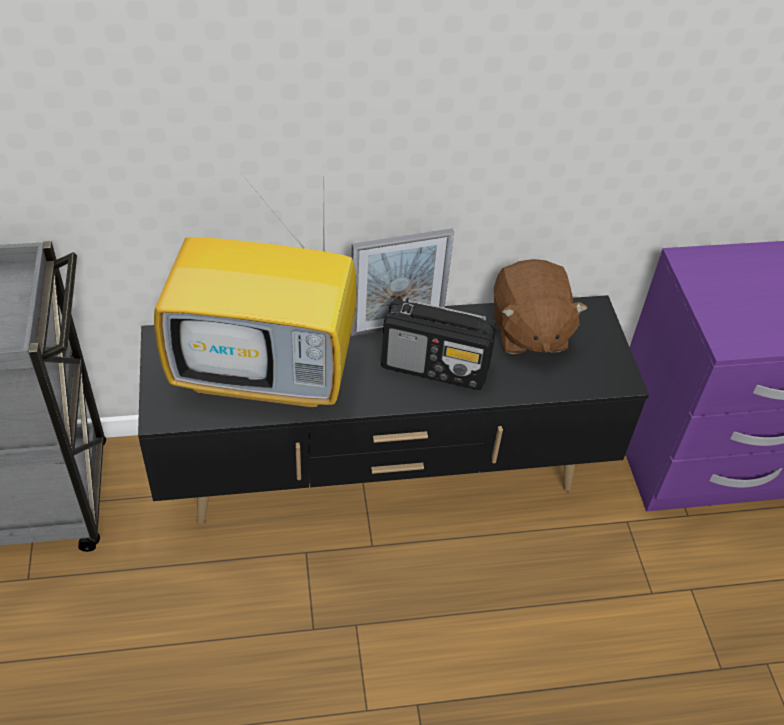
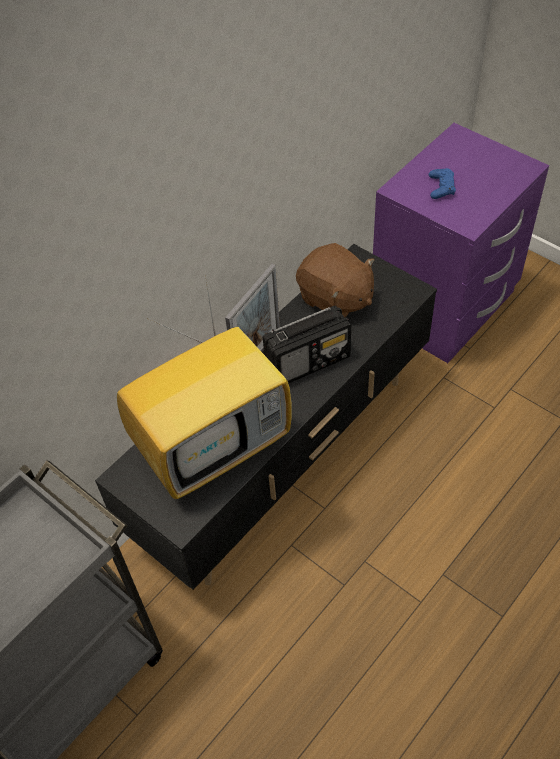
camera: 35 degrees left, 5 degrees up
none -> blue game controller [429,168,456,199]

